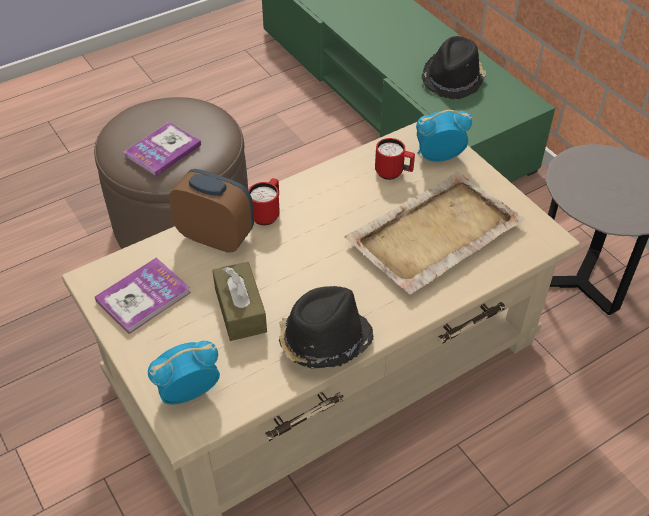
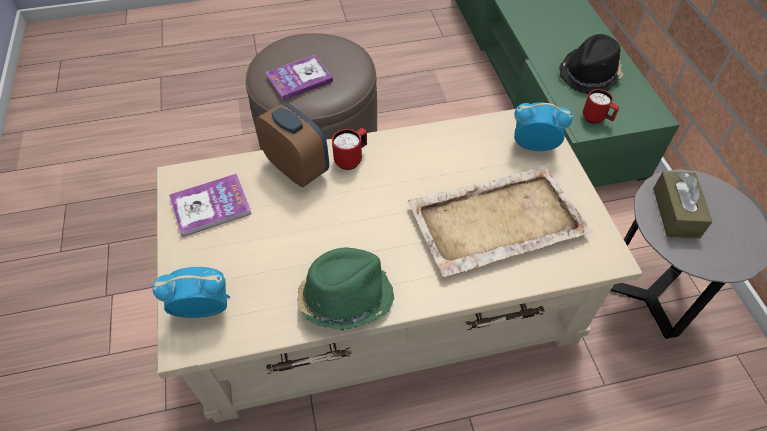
camera: 20 degrees right, 5 degrees up
brown tissue box [212,262,267,341] -> brown tissue box moved to [653,171,712,238]
black hat [279,286,373,369] -> green hat [297,248,394,330]
red mug [375,138,415,180] -> red mug moved to [583,89,620,124]

